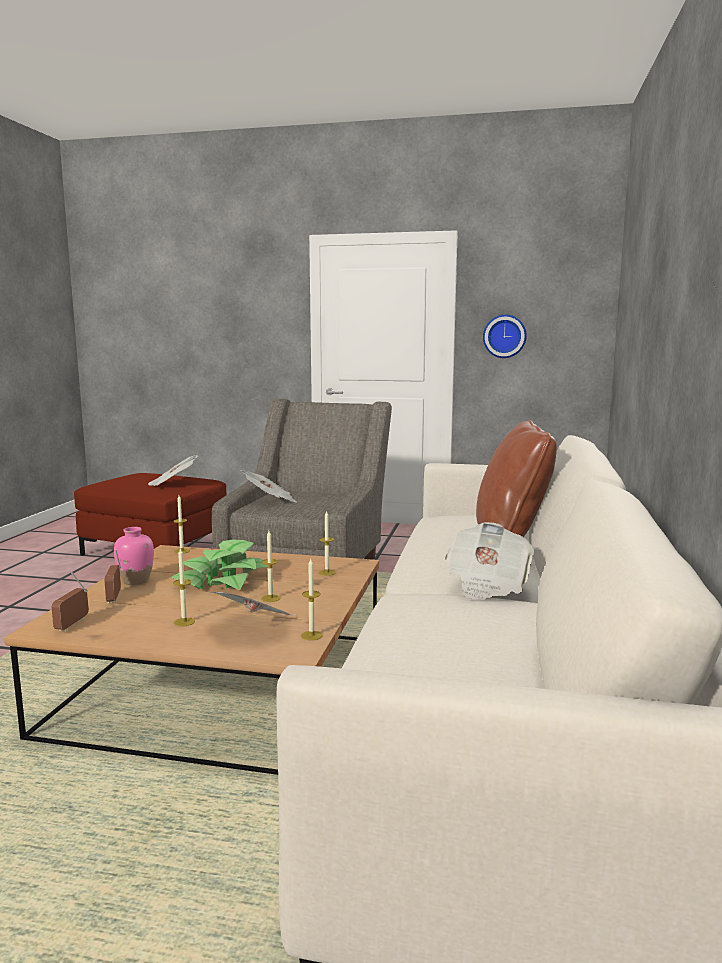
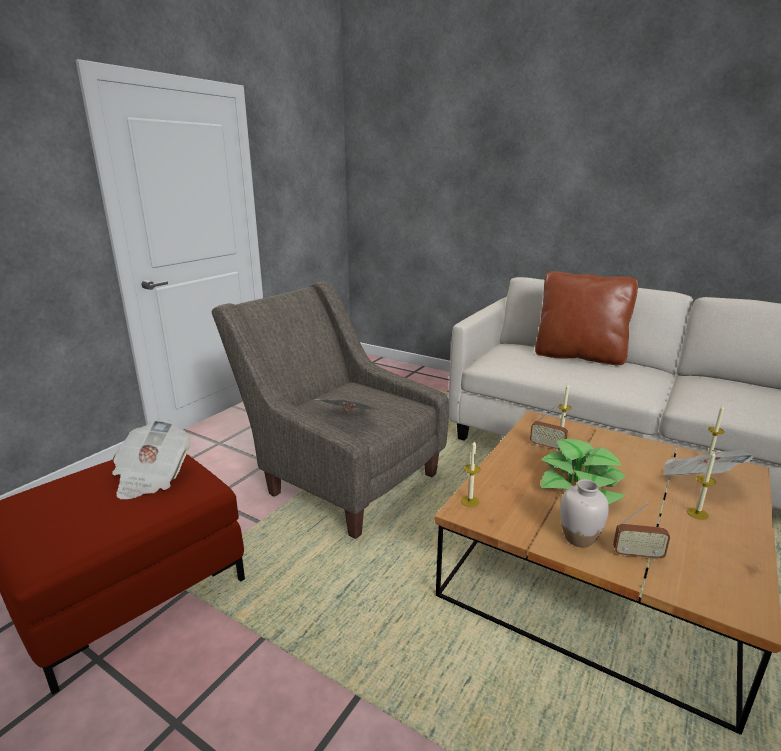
camera: 70 degrees left, 10 degrees up
radio [52,572,89,631] -> radio moved to [530,408,568,451]
pink vase [114,527,154,585] -> white vase [560,479,609,547]
candle [261,531,280,602] -> none
newspaper [445,522,534,600] -> none
wall clock [483,315,527,358] -> none

